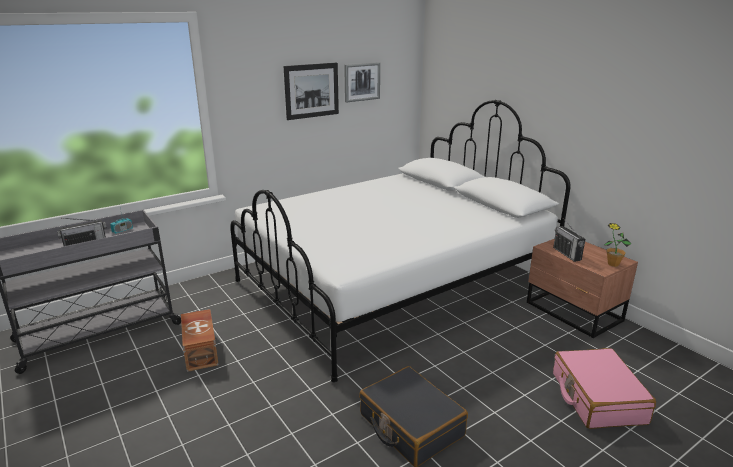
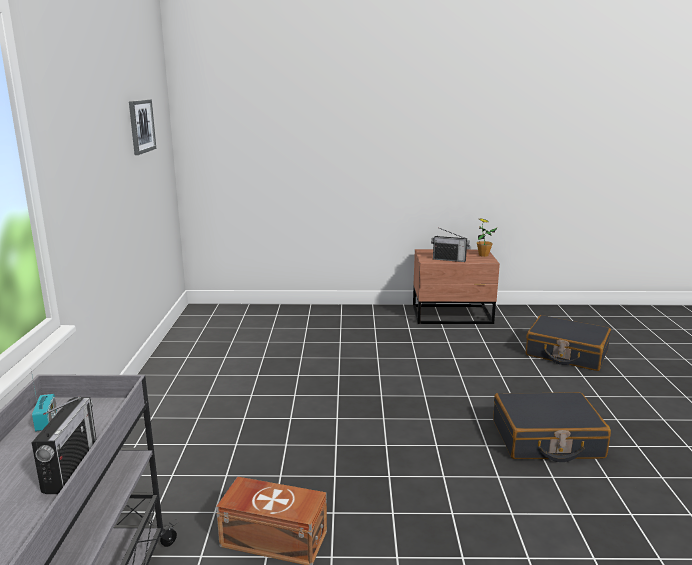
camera: 55 degrees left, 5 degrees down
white bed [230,100,571,383] -> none
picture [283,63,339,120] -> none
pink suitcase [553,348,656,429] -> black suitcase [525,315,611,371]

